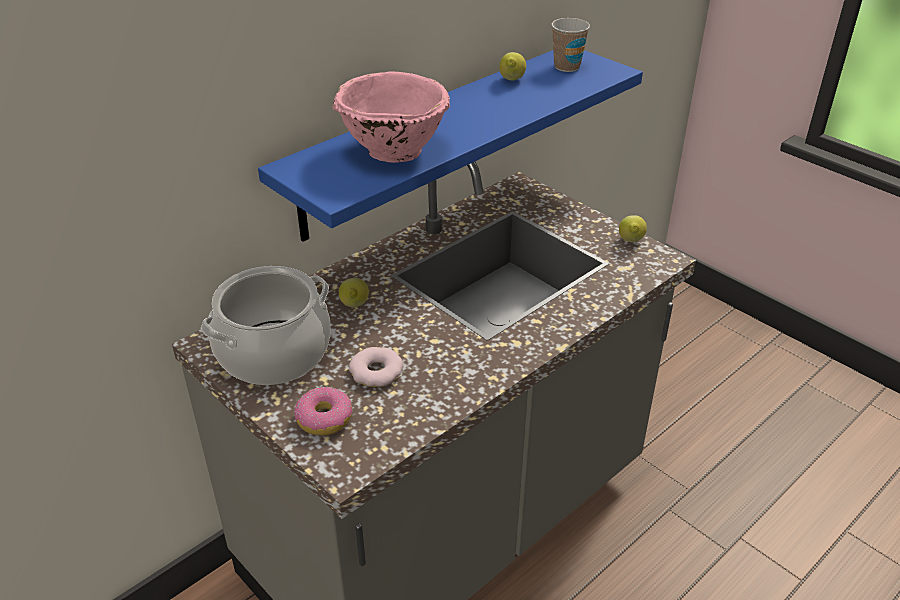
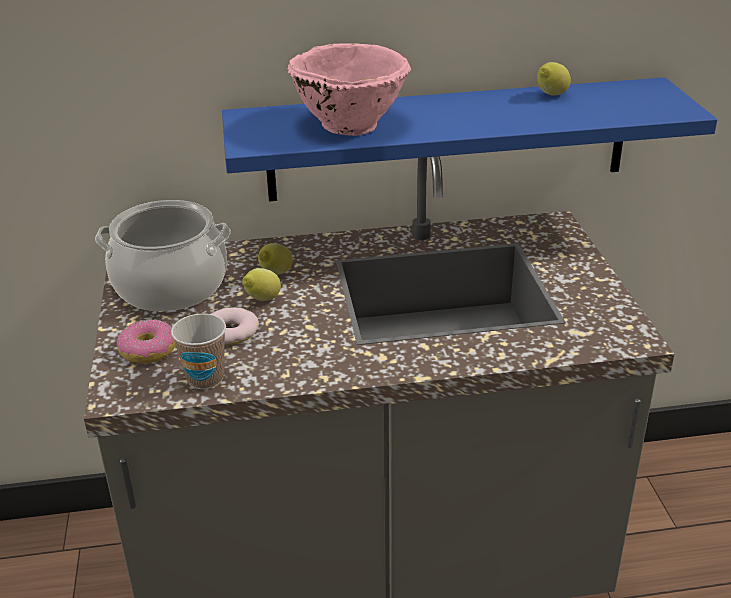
camera: 35 degrees right, 5 degrees down
cup [551,18,590,72] -> cup moved to [171,313,226,389]
lemon [619,215,647,242] -> lemon moved to [242,268,281,301]

